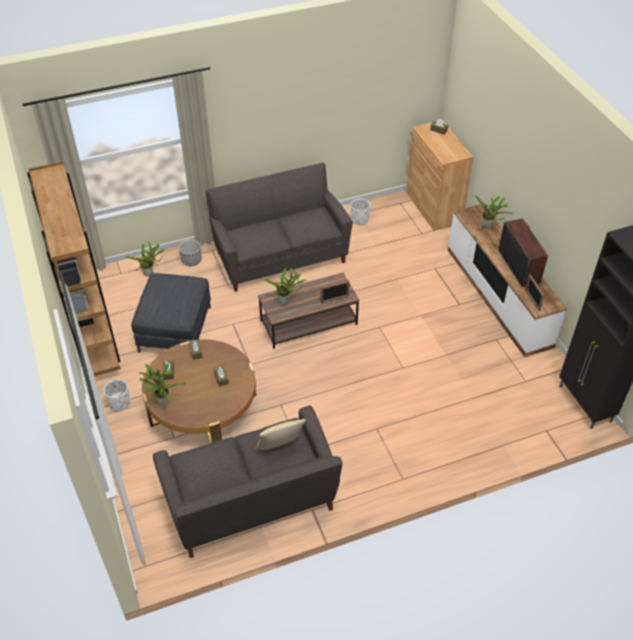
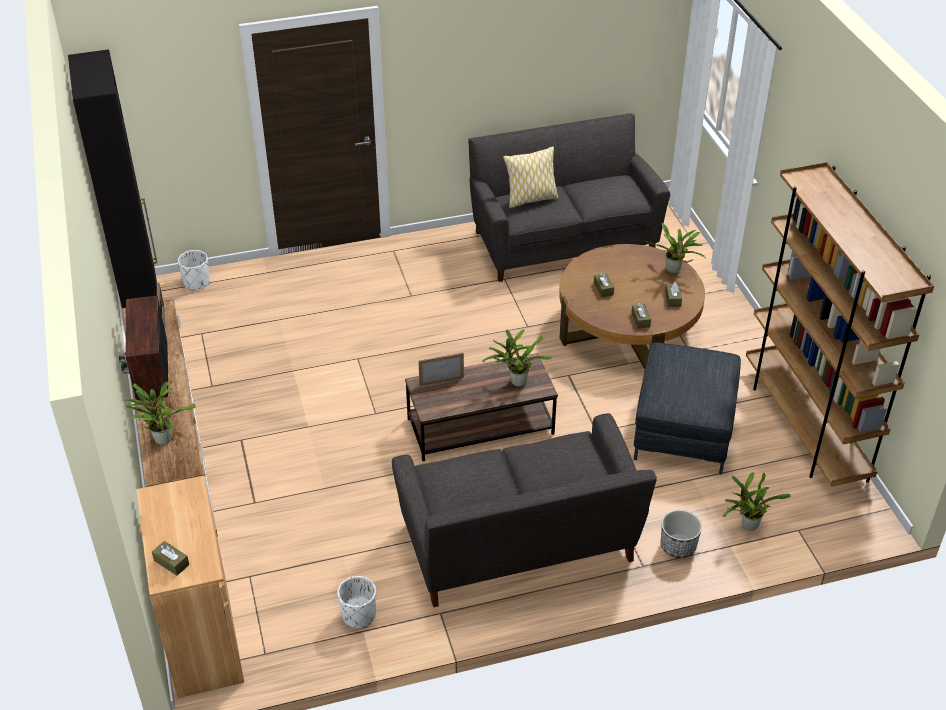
camera: 175 degrees left, 5 degrees down
white planter [104,379,130,412] -> white planter moved to [178,250,210,291]

